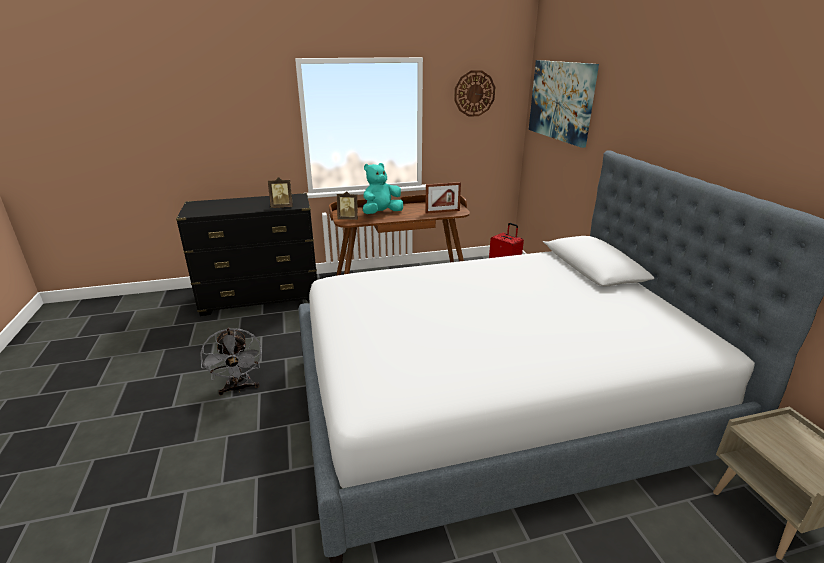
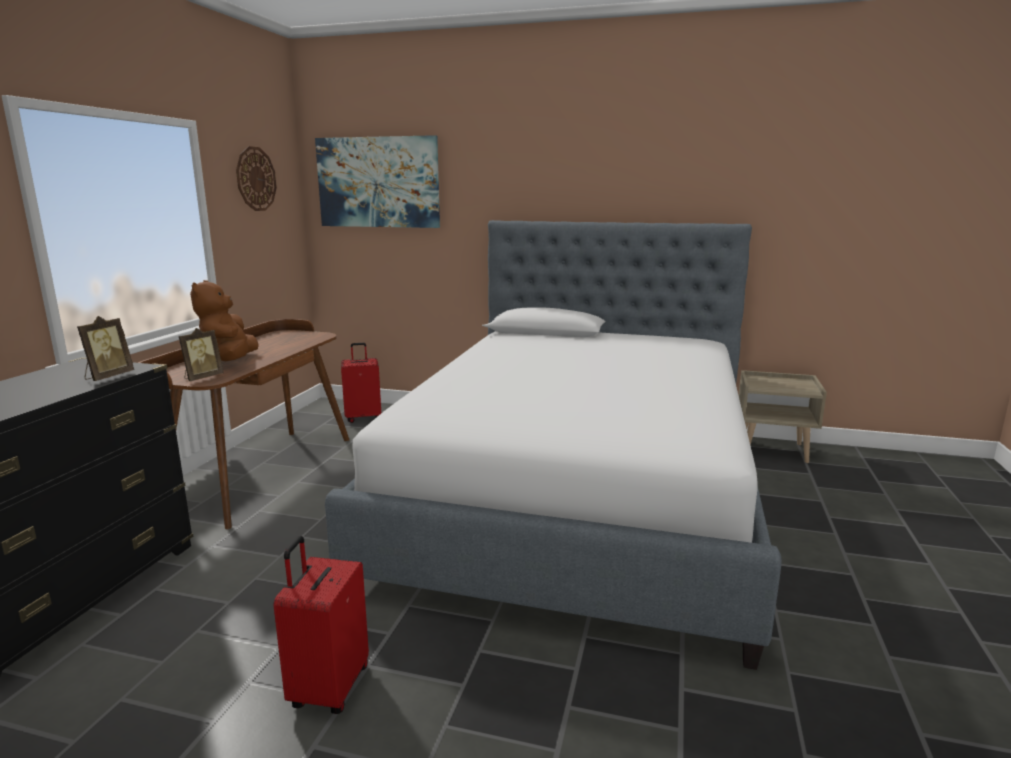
camera: 60 degrees left, 10 degrees down
grey fan [200,327,262,395] -> red suitcase [274,536,369,714]
turquoise plush toy [363,163,403,214] -> brown plush toy [190,280,259,361]
picture frame [425,182,461,214] -> none

